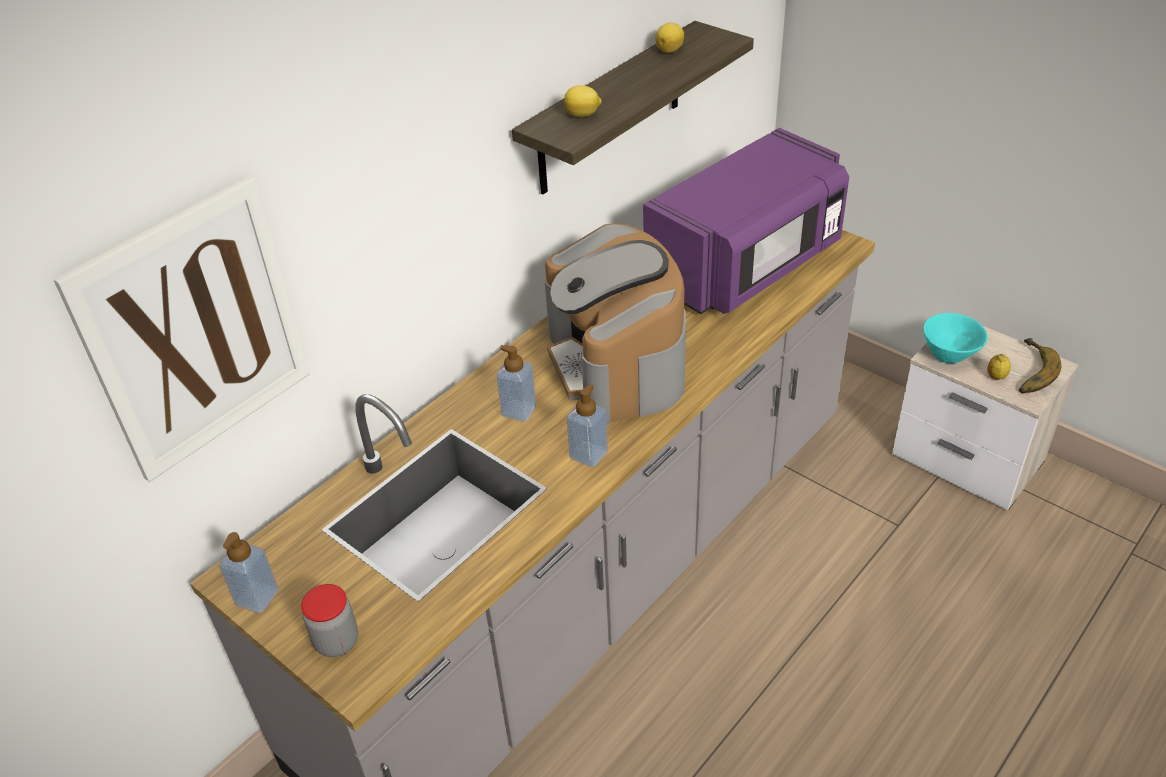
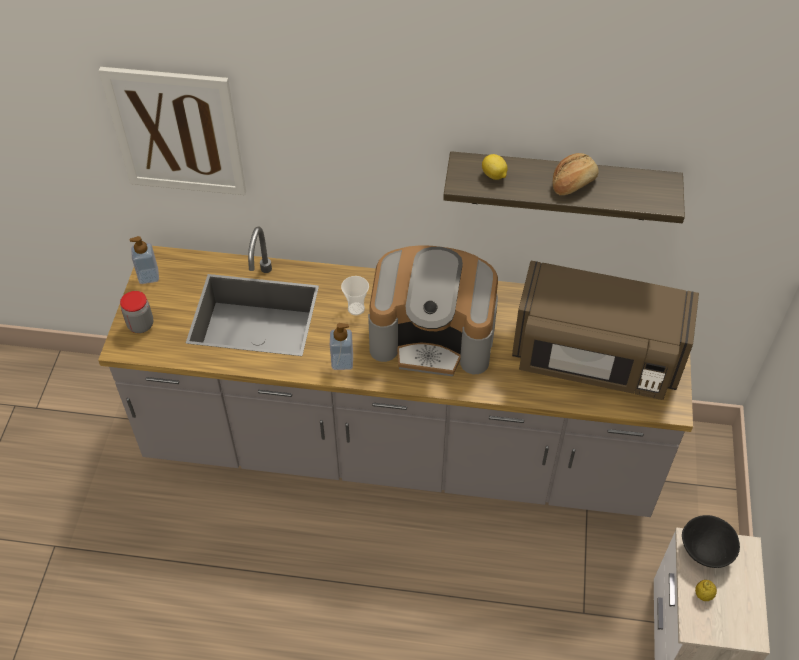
camera: 55 degrees right, 10 degrees up
soap dispenser [497,345,536,421] -> cup [341,276,369,315]
coffee machine [544,223,686,424] -> coffee machine turned 120 degrees counterclockwise [368,245,498,377]
purple microwave [643,128,849,314] -> brown microwave [512,261,699,400]
lemon [655,23,684,53] -> none
turquoise bowl [923,313,988,363] -> black bowl [682,515,740,568]
banana [1019,338,1061,393] -> none
none -> bread [553,153,599,195]

